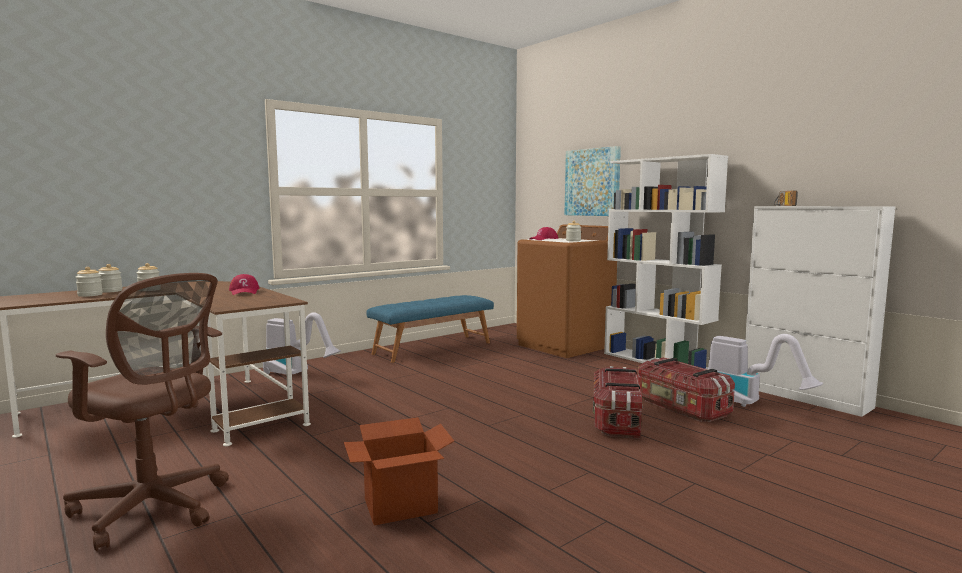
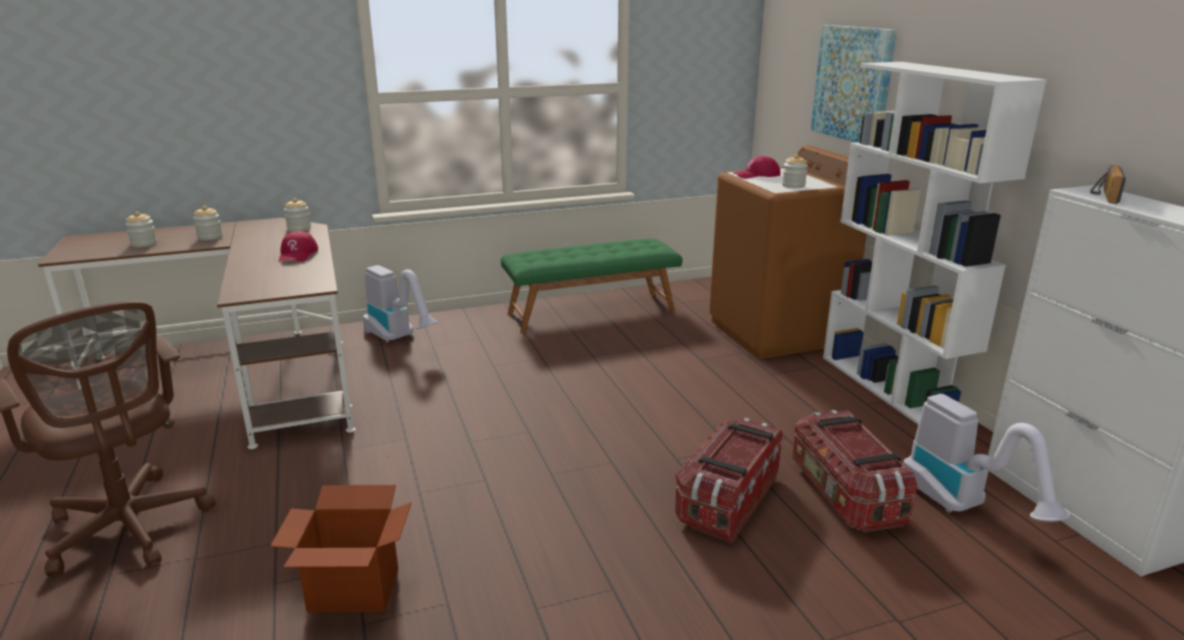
camera: 20 degrees right, 15 degrees up
jar [99,264,123,293] -> jar moved to [284,198,311,232]
blue bench [366,295,494,363] -> green bench [501,239,682,334]

